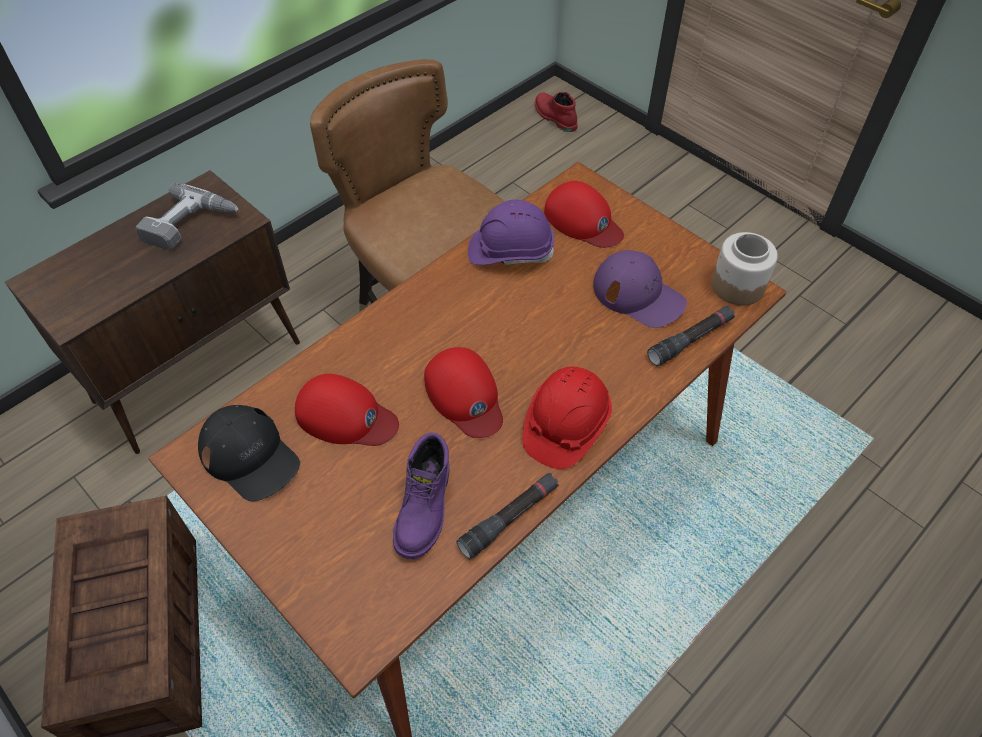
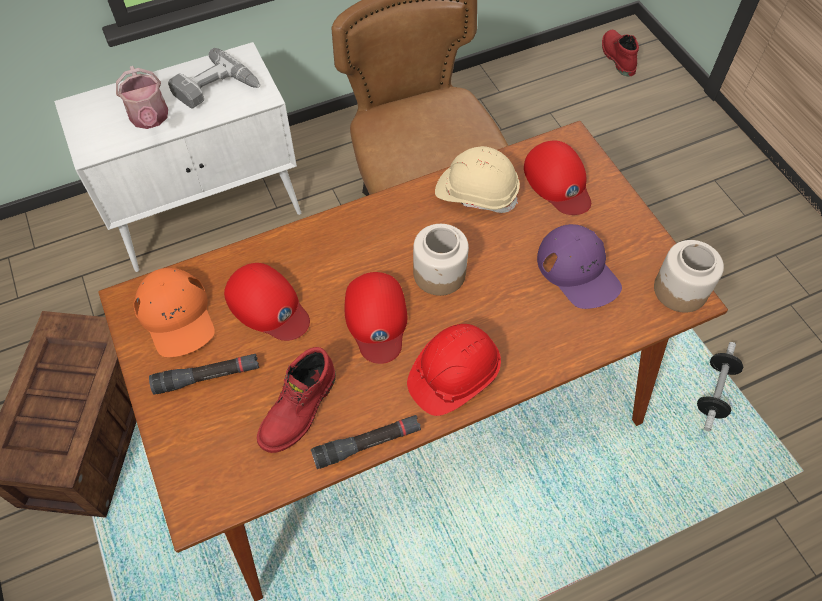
camera: 20 degrees right, 5 degrees up
brown cabinet [5,170,300,454] -> white cabinet [54,42,301,272]
black cap [198,405,300,502] -> orange cap [134,268,215,357]
purple boot [393,433,449,559] -> red boot [257,347,336,453]
purple hard hat [468,200,554,265] -> beige hard hat [435,146,520,213]
black flashlight [647,306,735,366] -> black flashlight moved to [149,354,259,394]
none -> watering can [116,66,168,129]
none -> jar [413,224,469,296]
none -> dumbbell [697,342,743,432]

